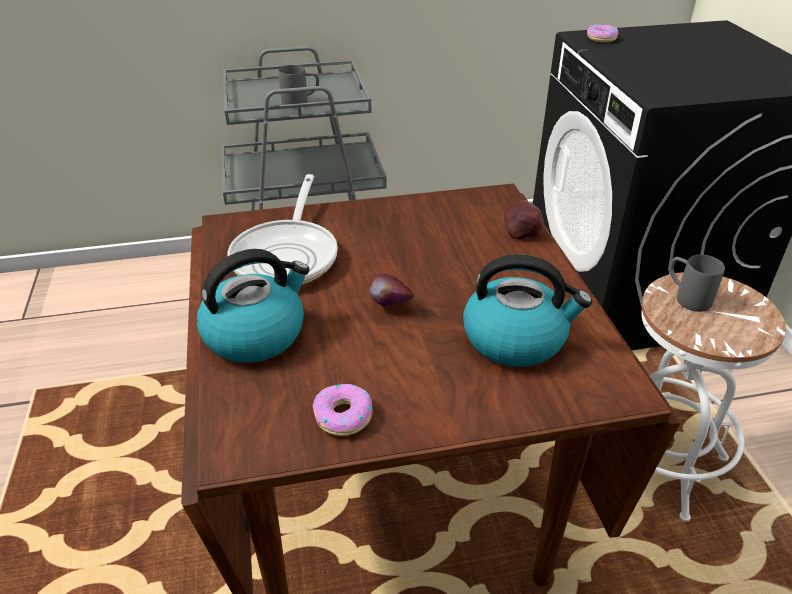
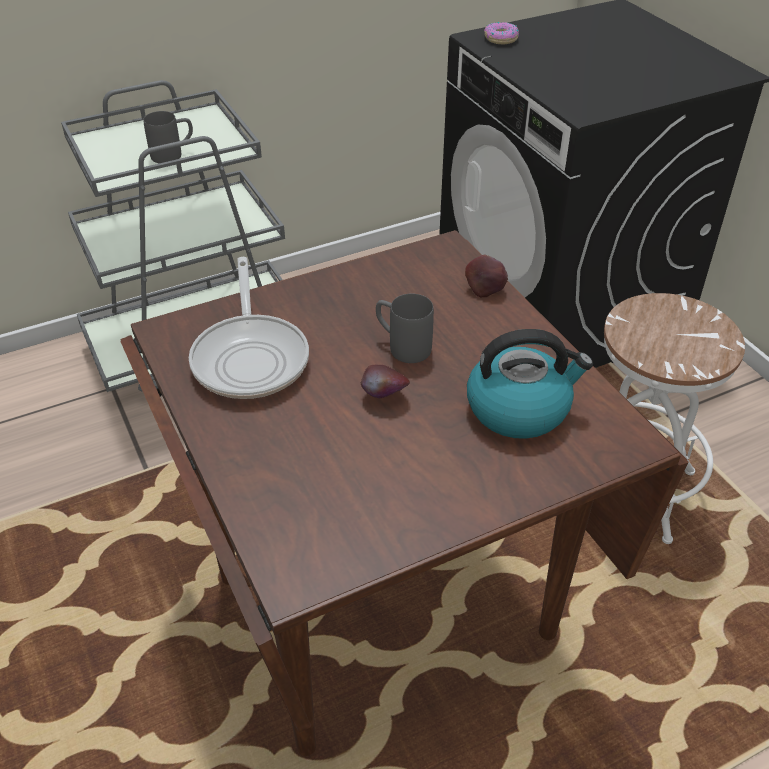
camera: 15 degrees left, 5 degrees up
kettle [197,249,310,363] -> none
donut [313,384,373,436] -> none
grey mug [669,254,725,312] -> grey mug moved to [376,294,434,363]

